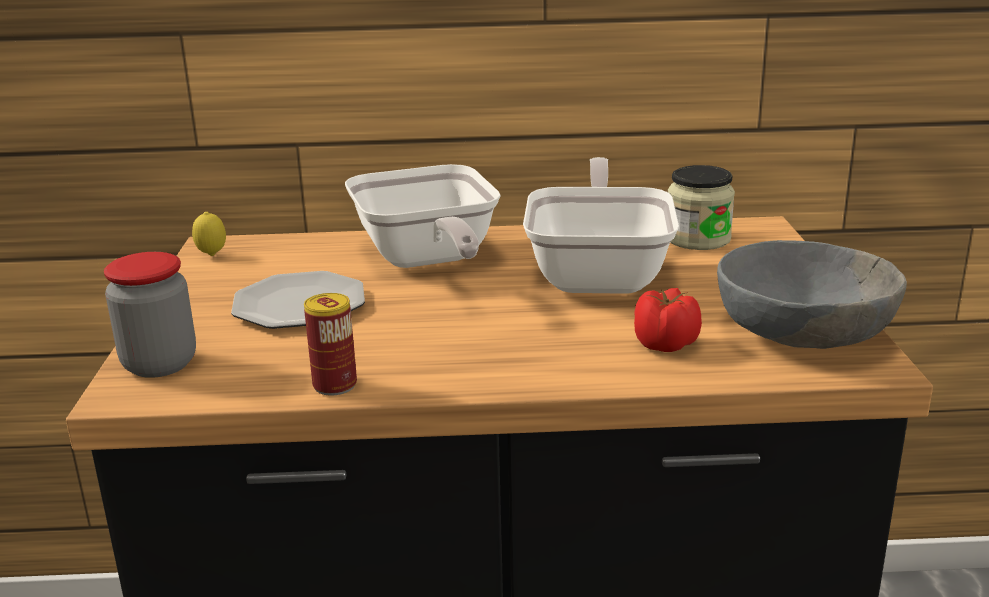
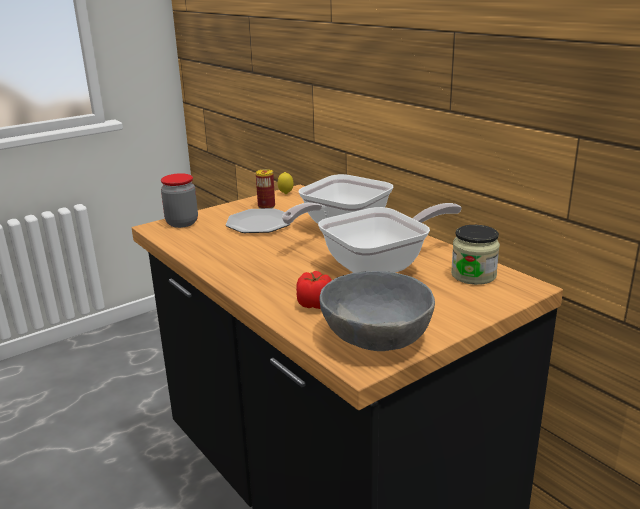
camera: 55 degrees right, 0 degrees up
can [304,293,357,396] -> can moved to [256,169,275,209]

